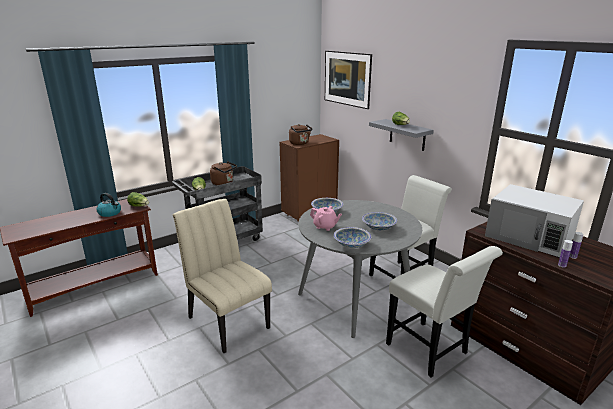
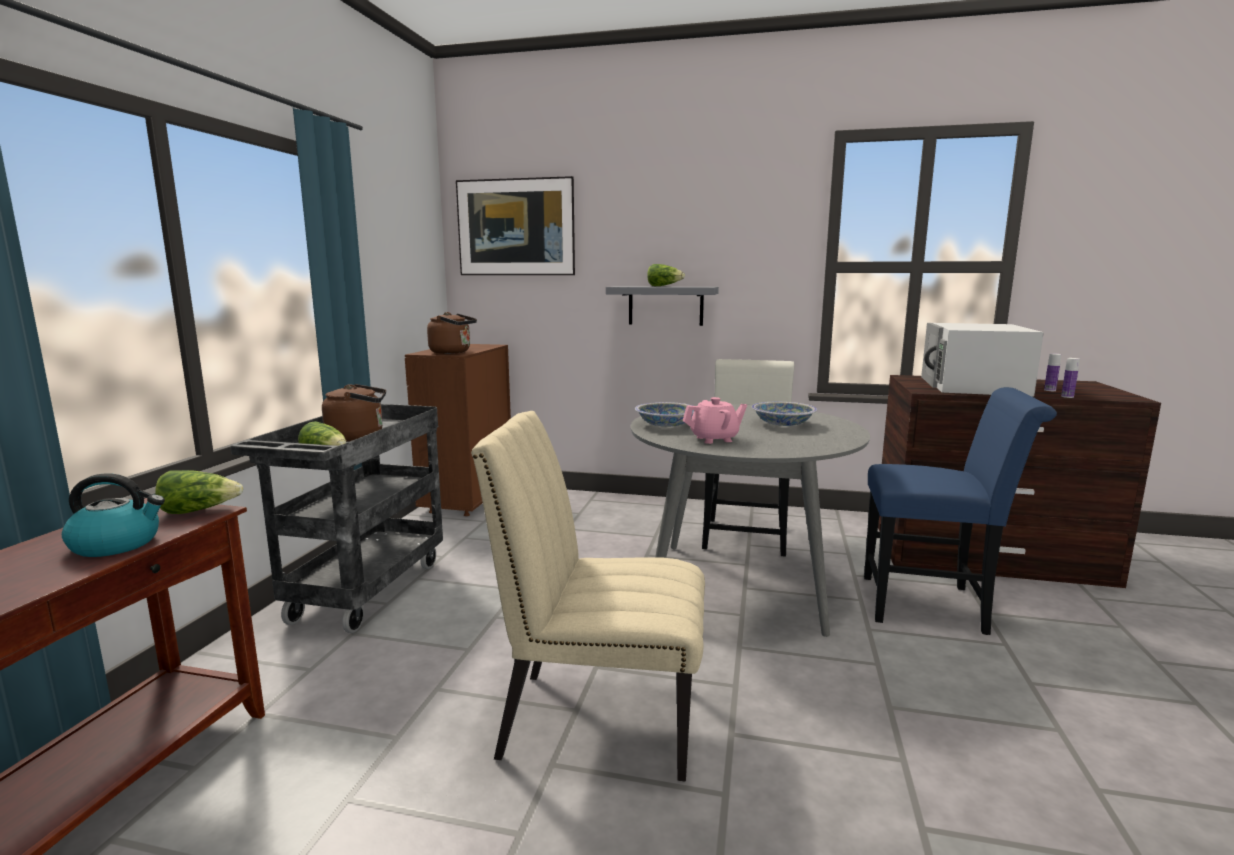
camera: 40 degrees left, 10 degrees down
bowl [334,227,371,248] -> none
white chair [386,246,503,378] -> blue chair [864,387,1057,635]
white microwave [485,184,584,257] -> white microwave turned 105 degrees clockwise [921,323,1044,397]

